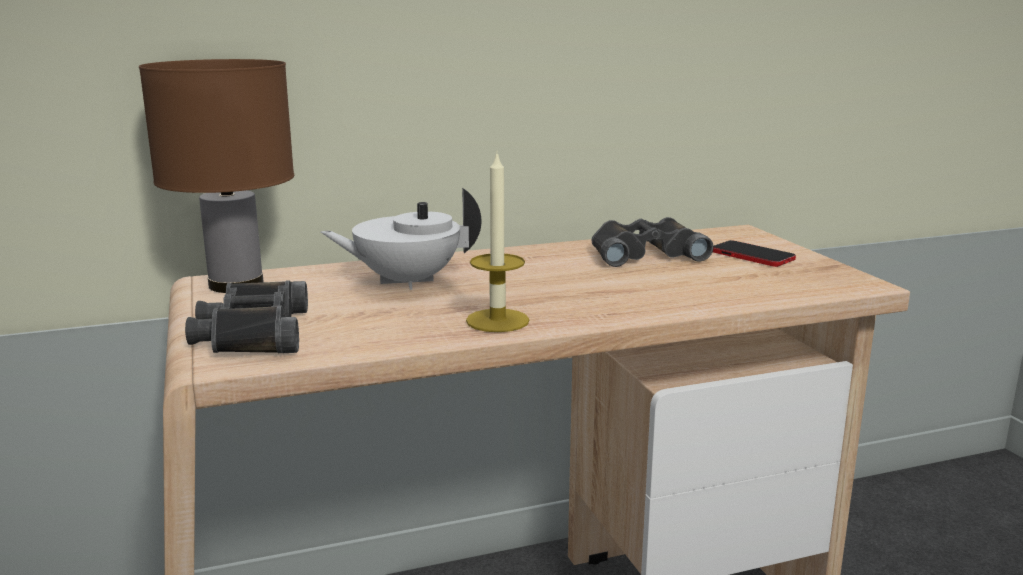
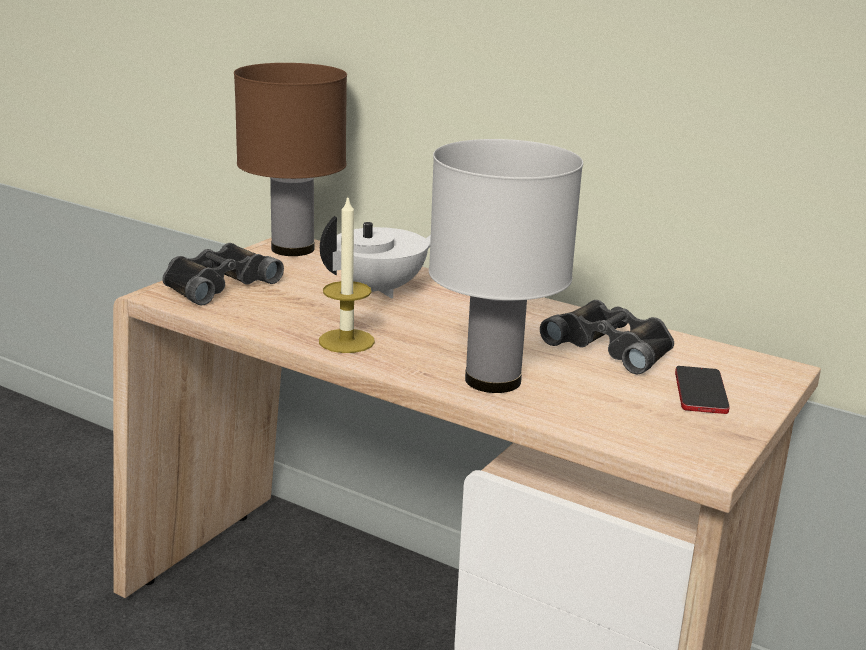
camera: 50 degrees right, 5 degrees up
white teapot [321,188,481,290] -> white teapot turned 105 degrees clockwise [320,216,431,298]
none -> white table lamp [429,139,583,393]

